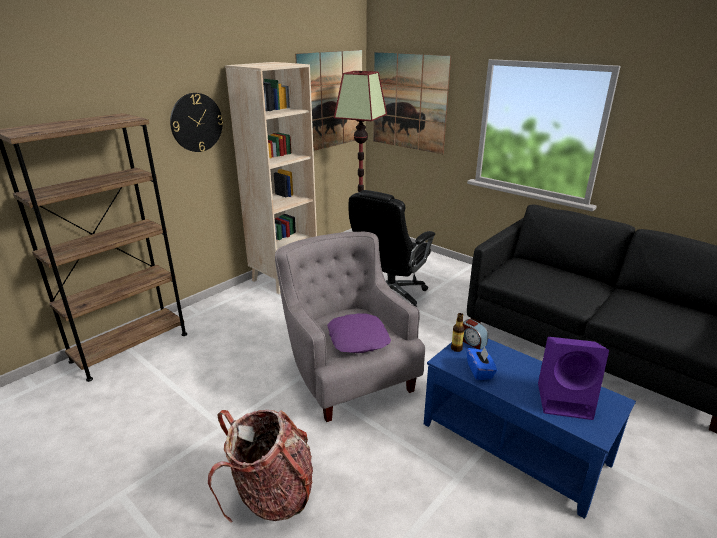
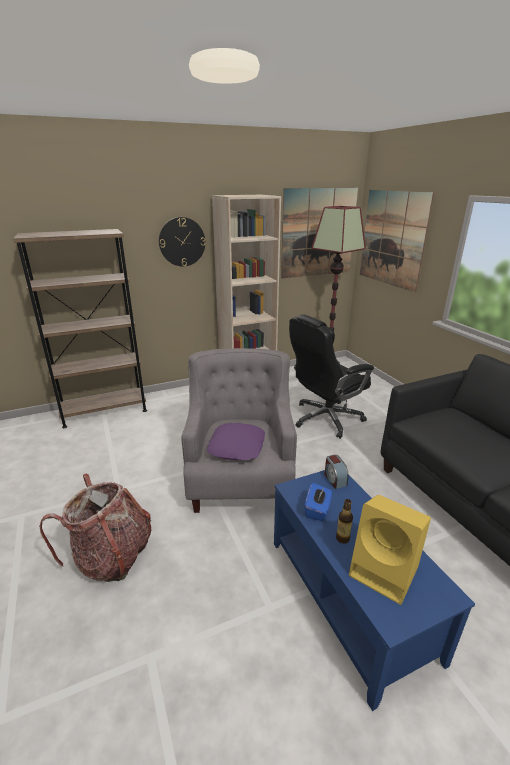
camera: 25 degrees right, 0 degrees up
bottle [451,313,465,352] -> bottle moved to [336,499,353,544]
purple speaker [538,337,609,420] -> yellow speaker [349,495,431,605]

